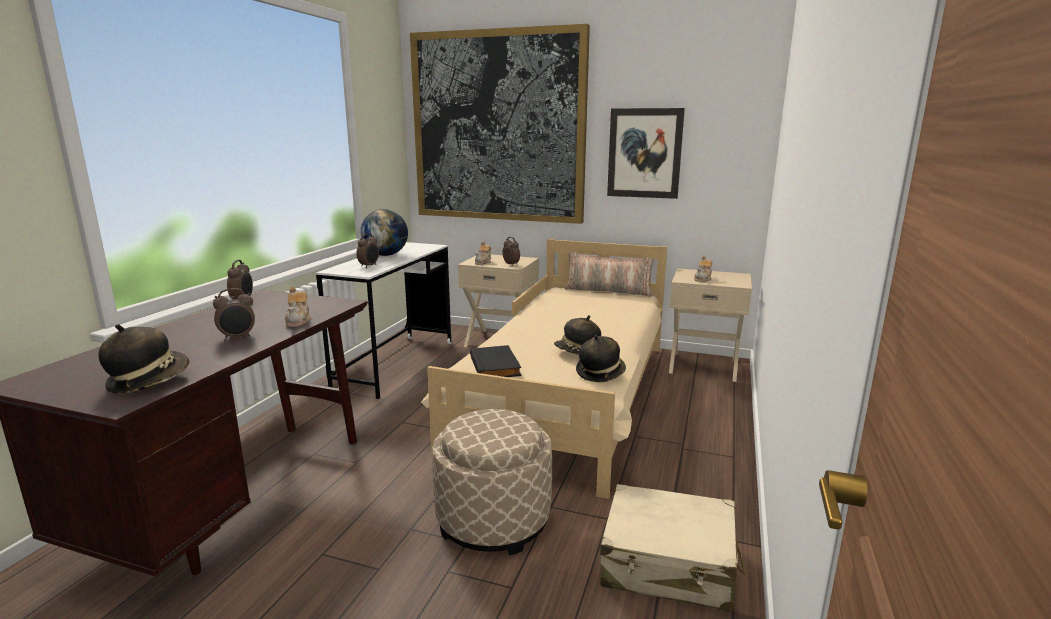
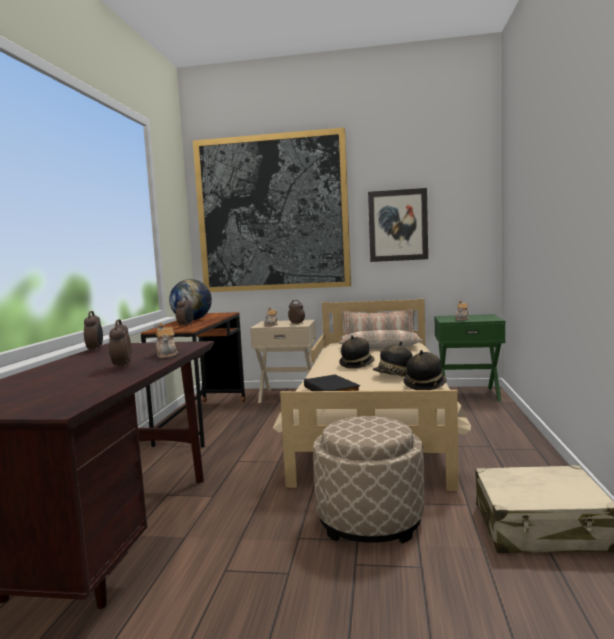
camera: 10 degrees left, 10 degrees down
hat [98,324,189,394] -> hat moved to [339,335,375,368]
alarm clock [213,288,255,341] -> alarm clock turned 120 degrees clockwise [109,319,131,370]
white desk [316,242,452,399] -> brown desk [141,312,245,447]
beige nightstand [669,268,752,382] -> green nightstand [434,314,505,402]
none -> pillow [338,330,424,349]

